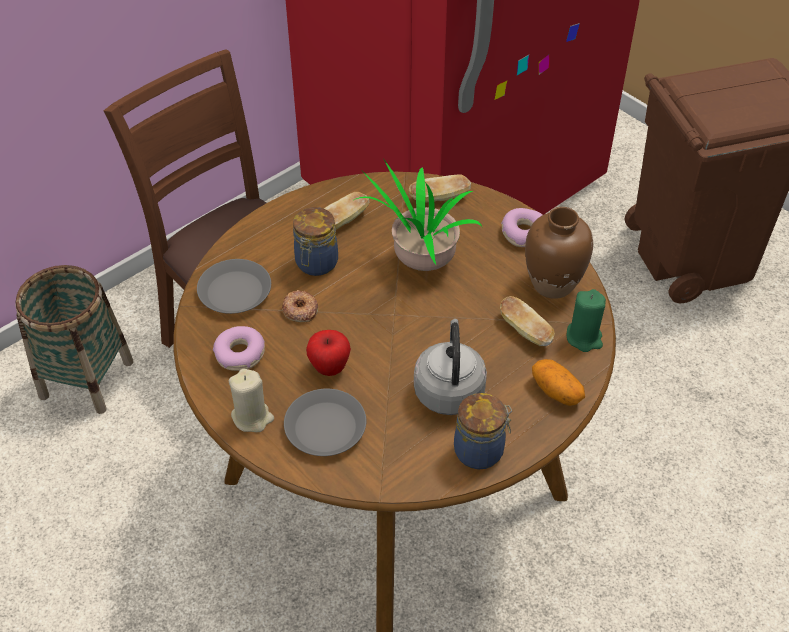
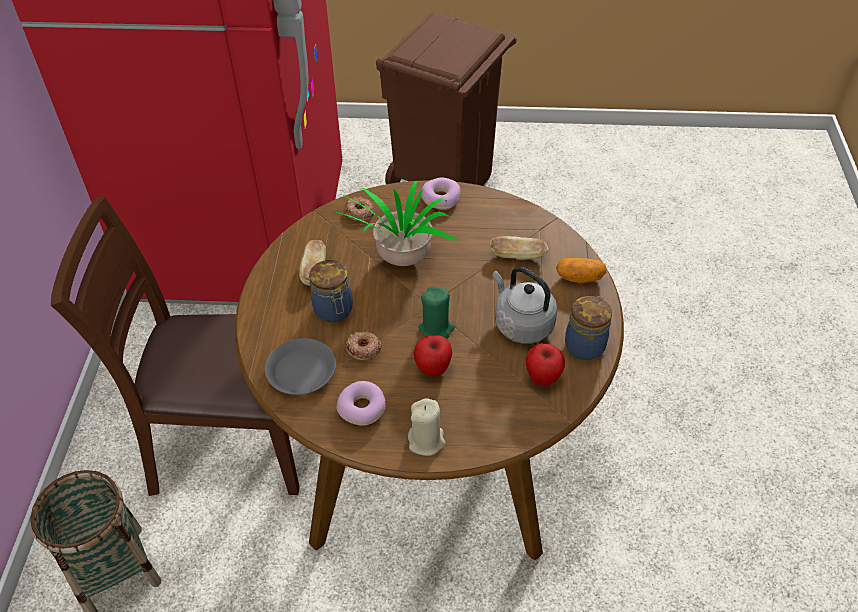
camera: 45 degrees left, 0 degrees up
grey plate [284,389,366,456] -> none
bread [409,174,471,203] -> donut [345,197,374,221]
brown vase [525,207,593,299] -> none
green candle [567,289,606,352] -> green candle moved to [418,287,455,339]
none -> apple [526,343,565,386]

